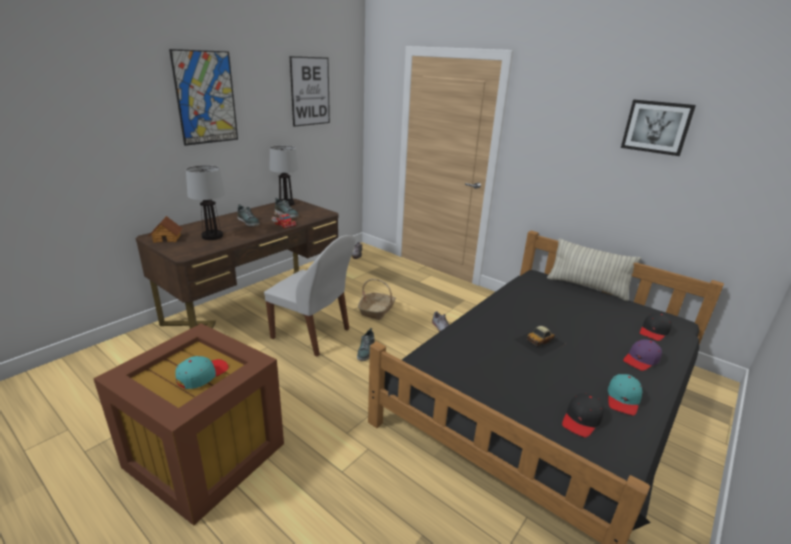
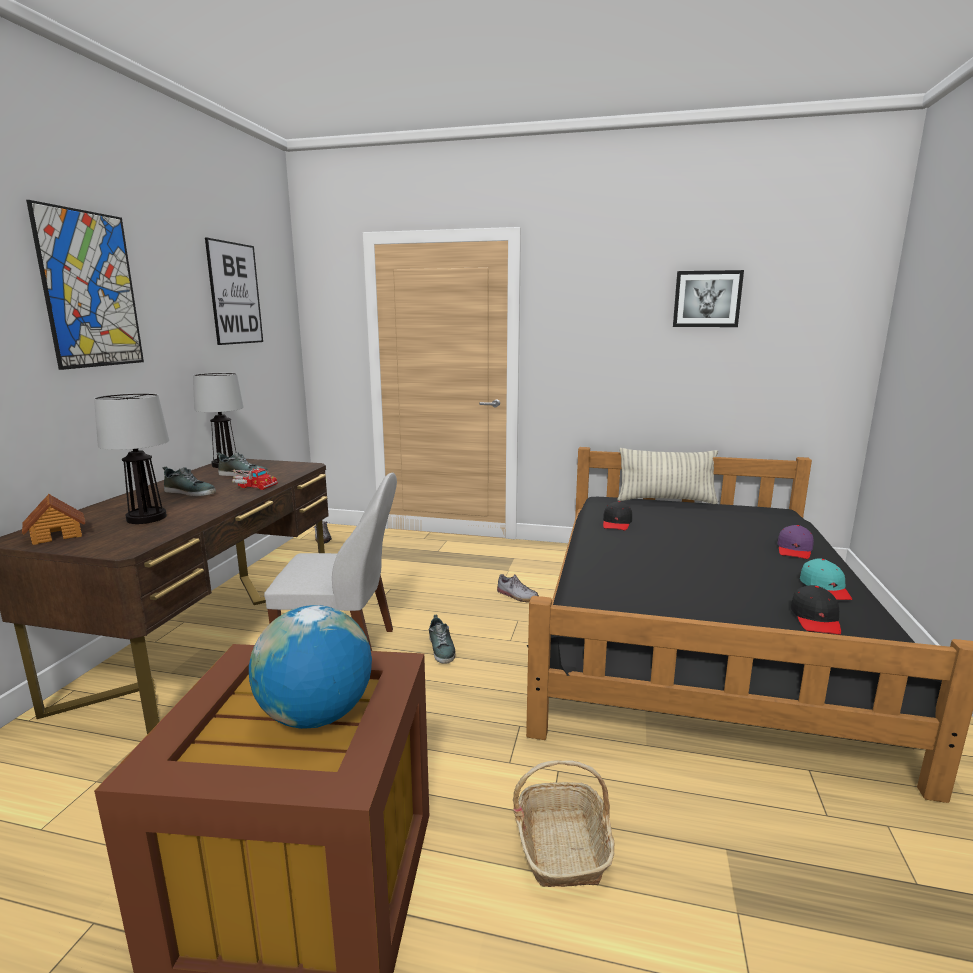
camera: 25 degrees left, 10 degrees down
turquoise cap [175,356,229,389] -> globe [249,605,372,729]
basket [358,279,396,320] -> basket moved to [513,760,614,887]
toy car [514,326,566,357] -> none
black cap [640,313,672,341] -> black cap moved to [603,501,632,530]

